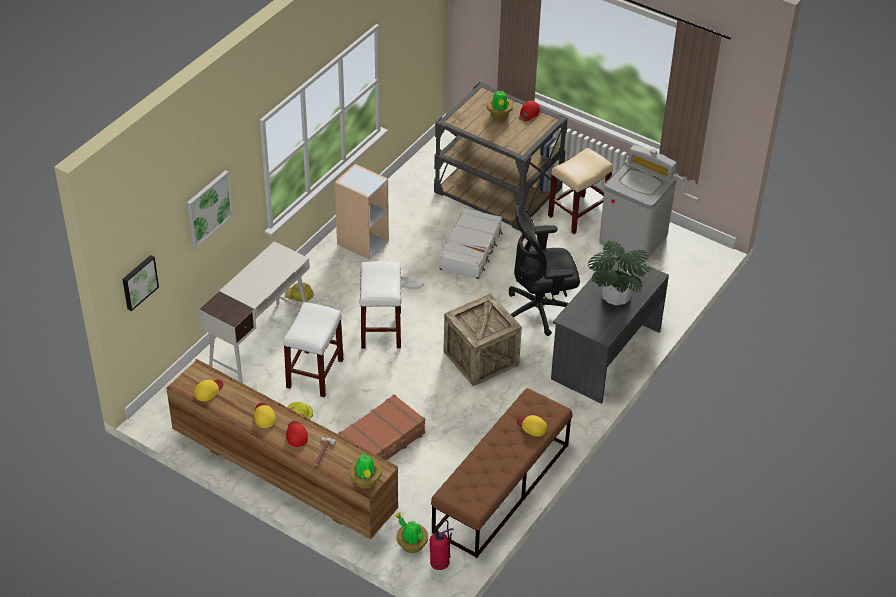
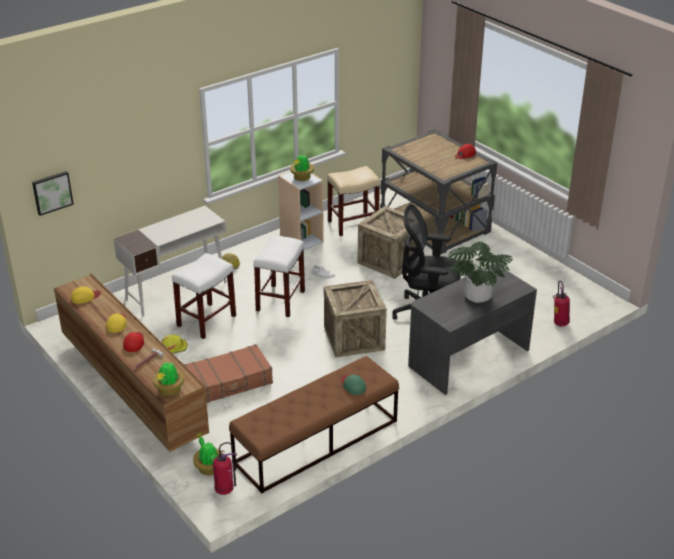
camera: 20 degrees right, 10 degrees down
picture [187,170,233,248] -> none
white suitcase [440,208,503,279] -> crate [357,206,417,279]
potted plant [487,90,513,120] -> potted plant moved to [290,154,314,181]
yellow cap [517,415,547,437] -> green cap [341,375,366,395]
beige stool [548,148,613,234] -> beige stool moved to [327,166,380,236]
grey washing machine [599,145,699,261] -> none
none -> fire extinguisher [553,280,570,327]

